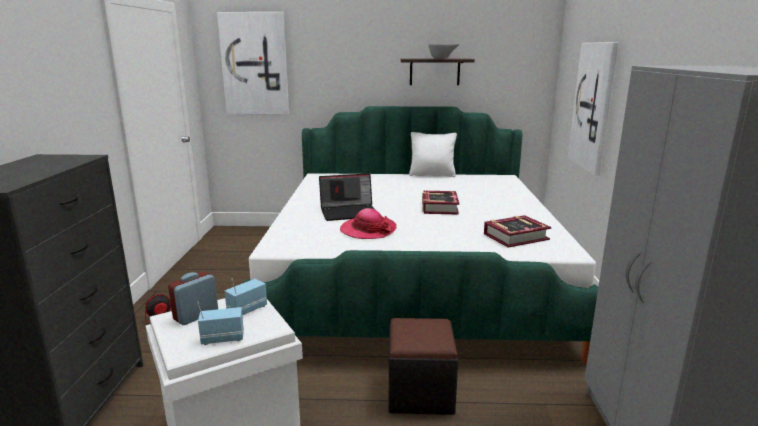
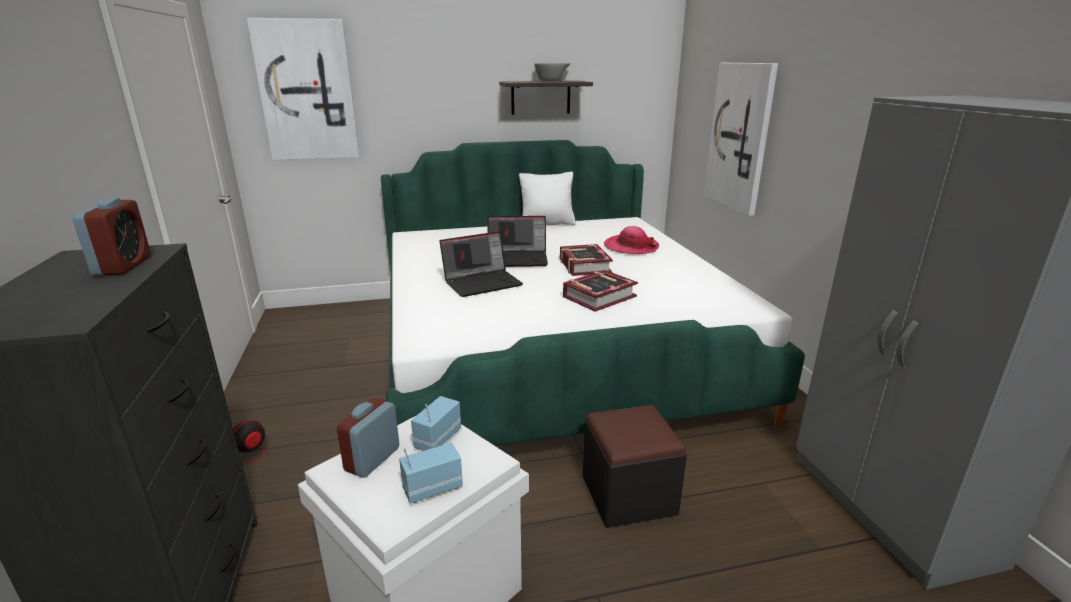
camera: 15 degrees left, 5 degrees up
hat [340,208,396,239] -> hat moved to [604,226,659,254]
book [484,215,551,248] -> book moved to [563,270,638,312]
none -> alarm clock [72,198,151,276]
none -> laptop [487,216,548,267]

